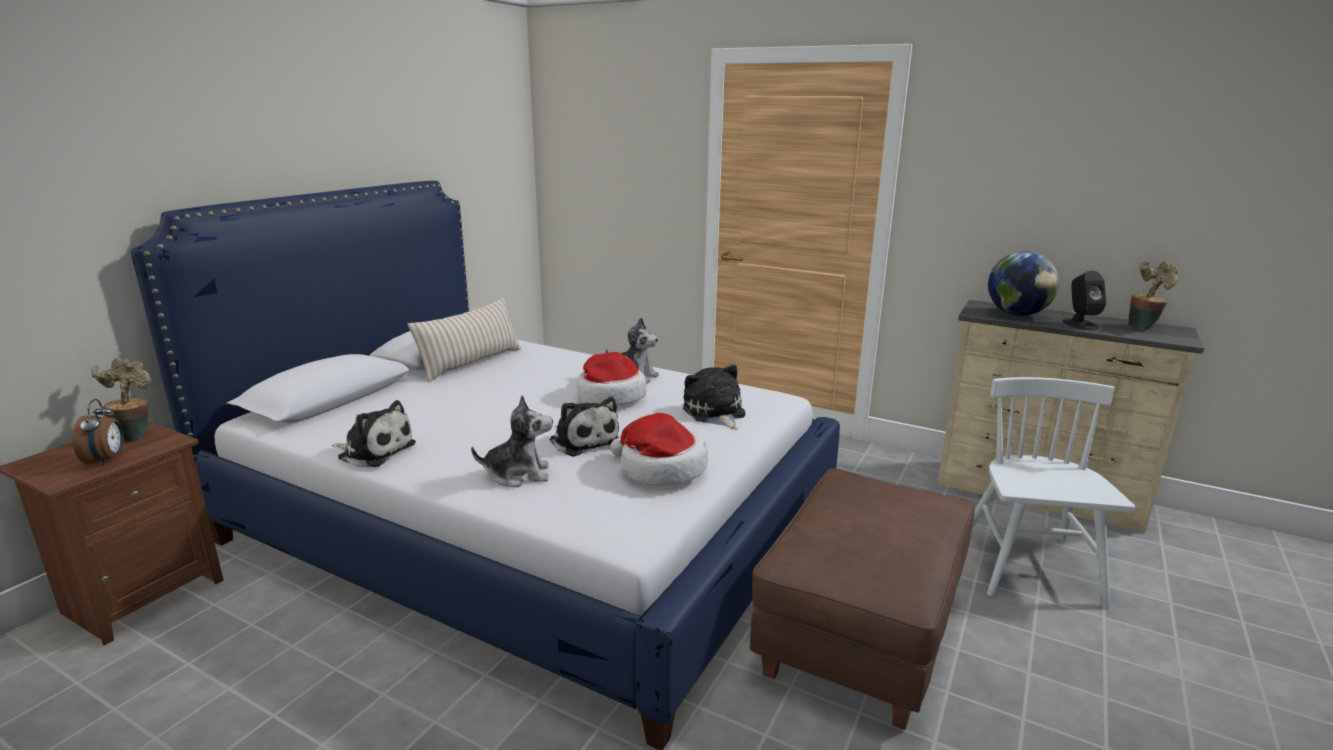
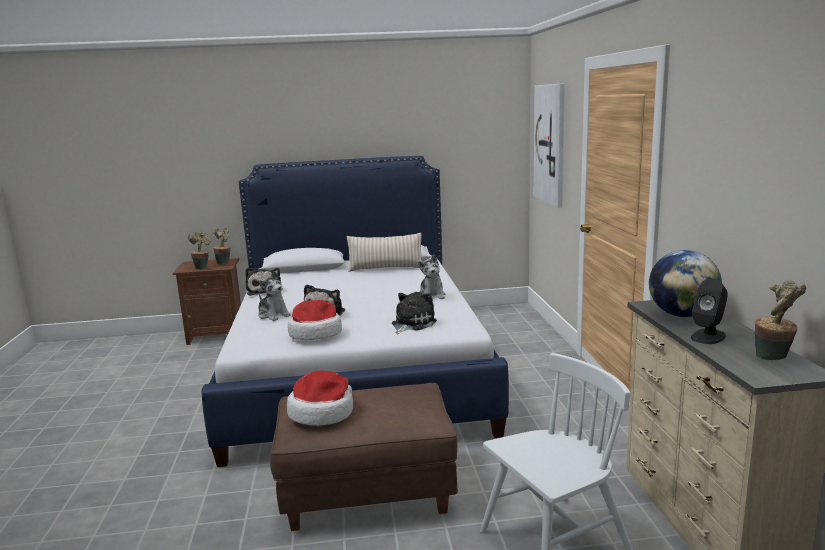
camera: 55 degrees right, 5 degrees down
alarm clock [72,399,124,466] -> potted plant [188,232,211,270]
hat [577,352,647,405] -> hat moved to [287,371,353,426]
none -> picture [534,83,565,208]

